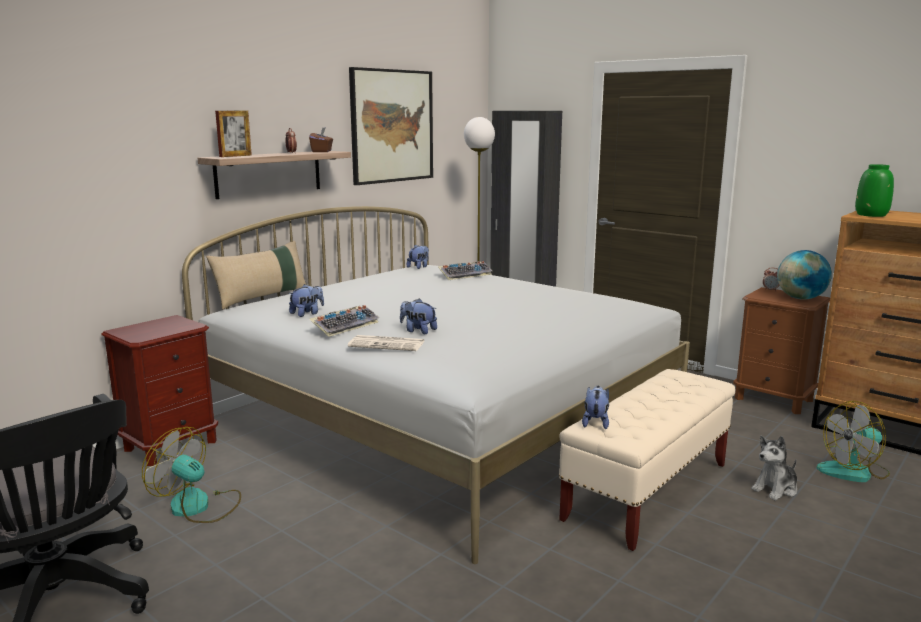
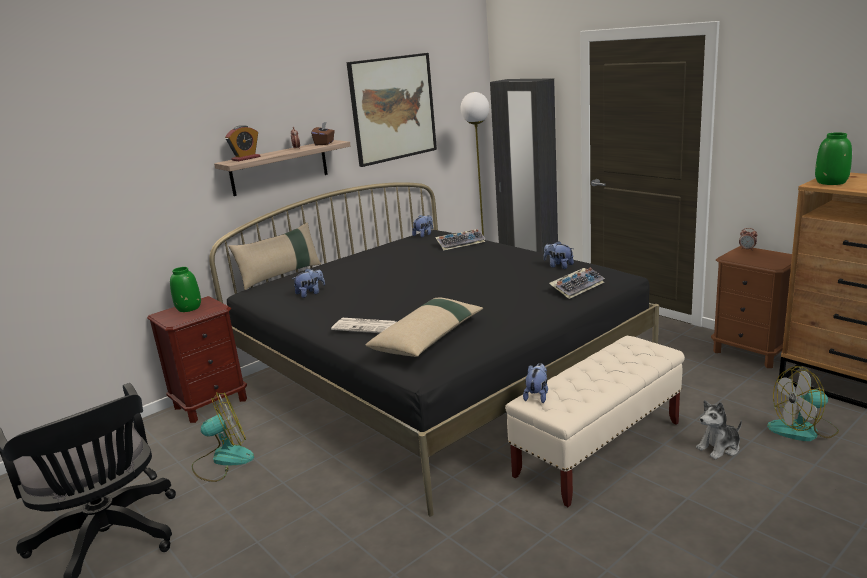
camera: 10 degrees right, 5 degrees up
fan [142,427,241,523] -> fan turned 120 degrees clockwise [192,392,254,482]
white bed [182,206,690,564] -> black bed [209,182,659,516]
picture frame [215,111,252,157] -> alarm clock [225,125,260,161]
keyboard [309,305,379,337] -> keyboard moved to [549,268,605,299]
plush toy [400,298,437,334] -> plush toy moved to [544,241,574,269]
globe [777,250,832,300] -> none
none -> green vase [170,267,201,312]
none -> beige pillow [366,297,483,357]

